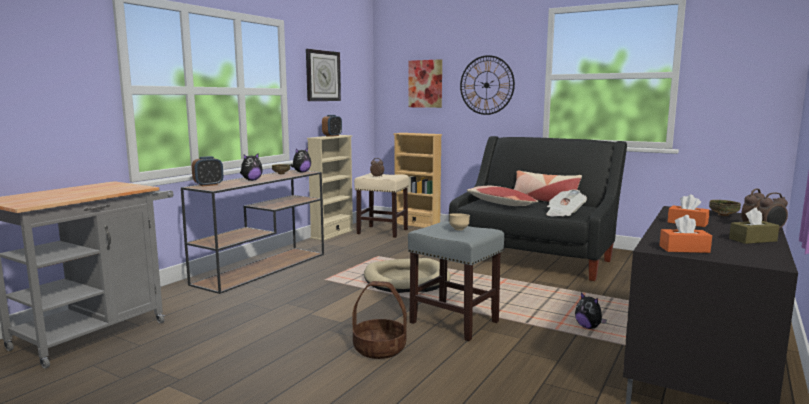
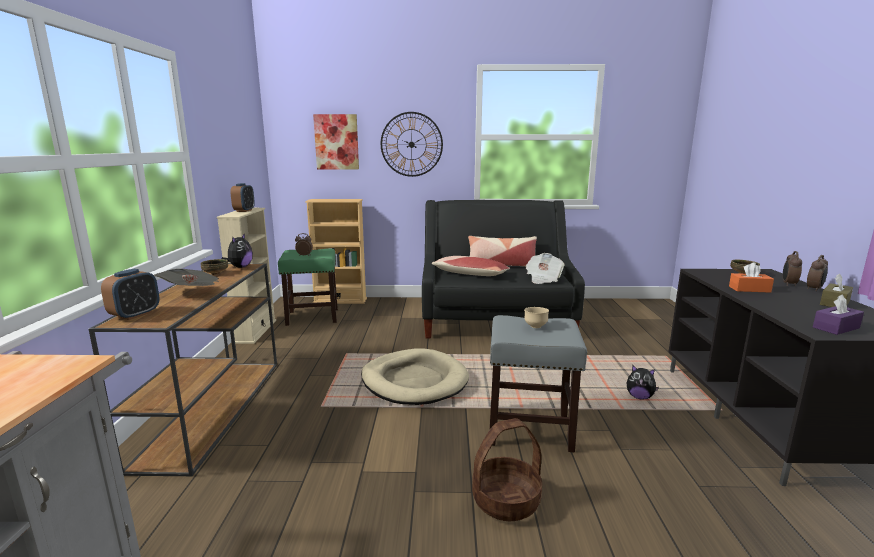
camera: 30 degrees left, 5 degrees up
plush toy [240,153,263,181] -> newspaper [154,269,219,286]
wall clock [306,49,341,101] -> none
beige stool [354,173,409,238] -> green stool [278,248,338,326]
orange tissue box [659,215,712,253] -> purple tissue box [813,294,864,335]

